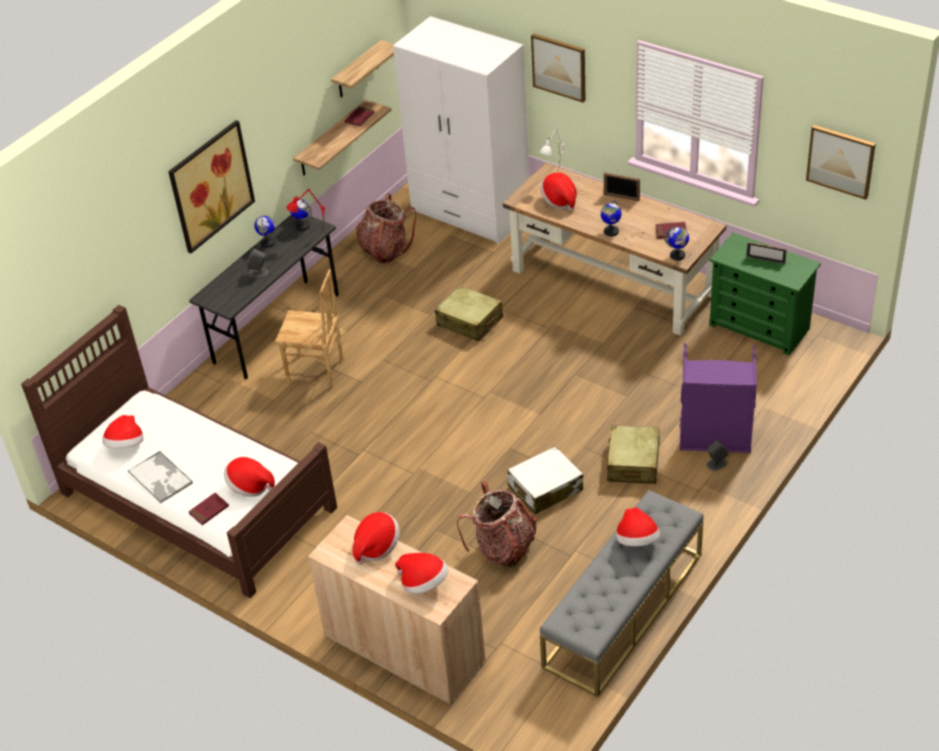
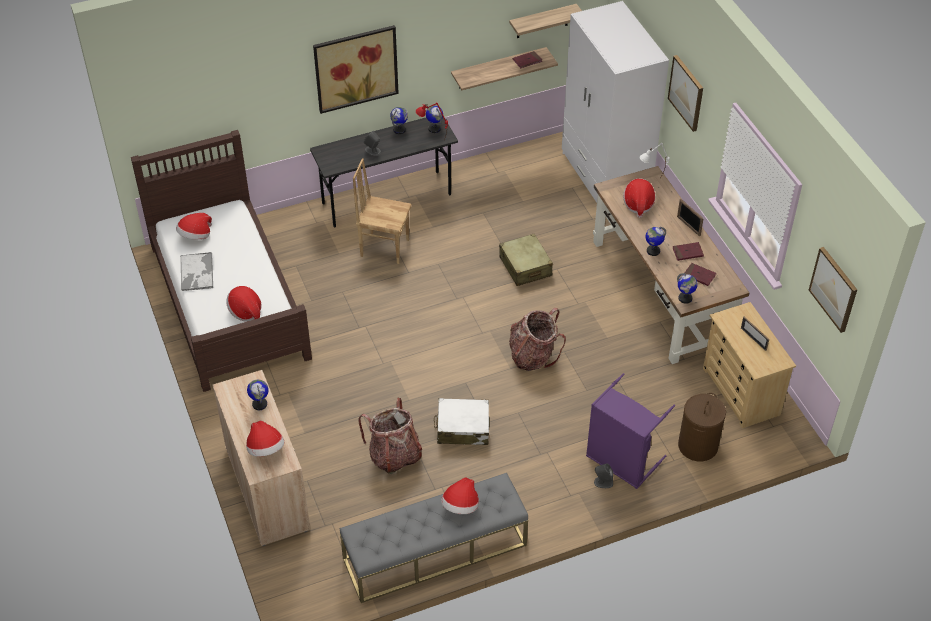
camera: 30 degrees right, 5 degrees up
red book [189,493,229,525] -> red book moved to [673,242,704,261]
brown chair [274,269,343,387] -> brown chair turned 150 degrees clockwise [353,158,412,264]
hat [352,512,400,565] -> globe [247,379,269,410]
backpack [356,193,416,264] -> backpack moved to [509,307,566,371]
beige suitcase [607,425,660,484] -> none
green dresser [709,233,821,355] -> beige dresser [703,302,796,428]
none -> brown laundry basket [678,393,726,461]

